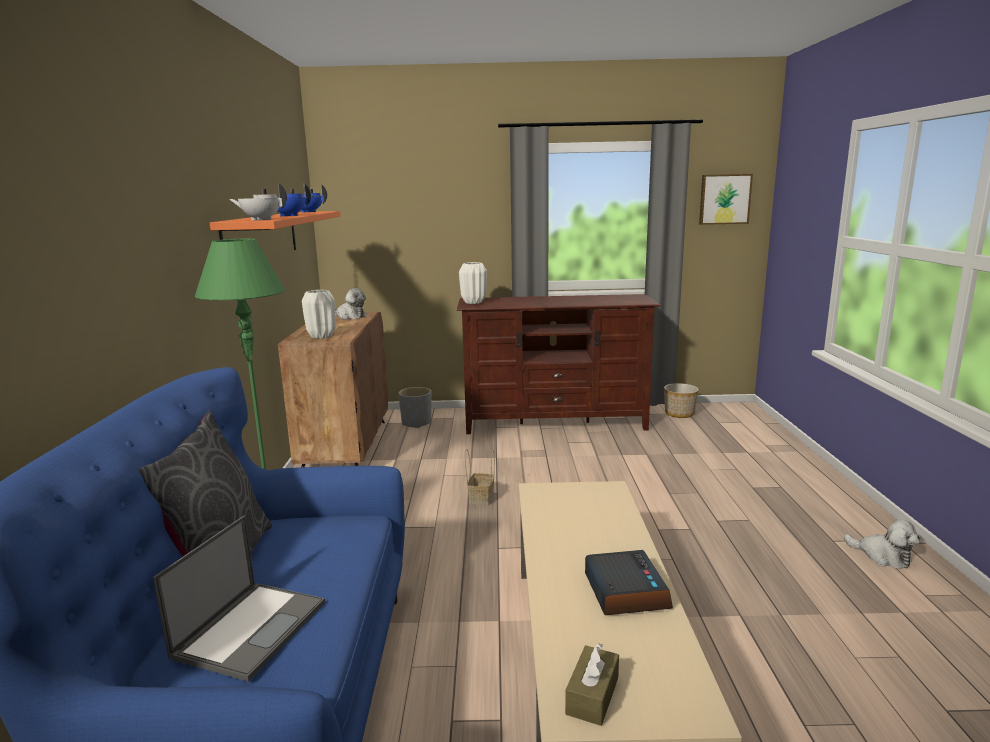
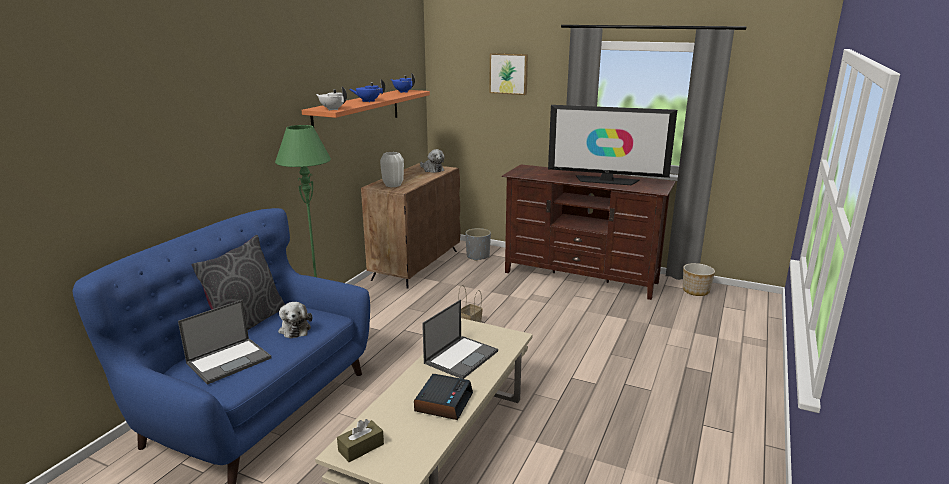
camera: 25 degrees right, 5 degrees up
white vase [459,262,487,304] -> none
picture [699,174,753,225] -> picture moved to [489,53,528,95]
plush toy [844,520,920,569] -> plush toy moved to [278,302,312,338]
none -> laptop [422,300,498,379]
none -> television [548,105,677,185]

